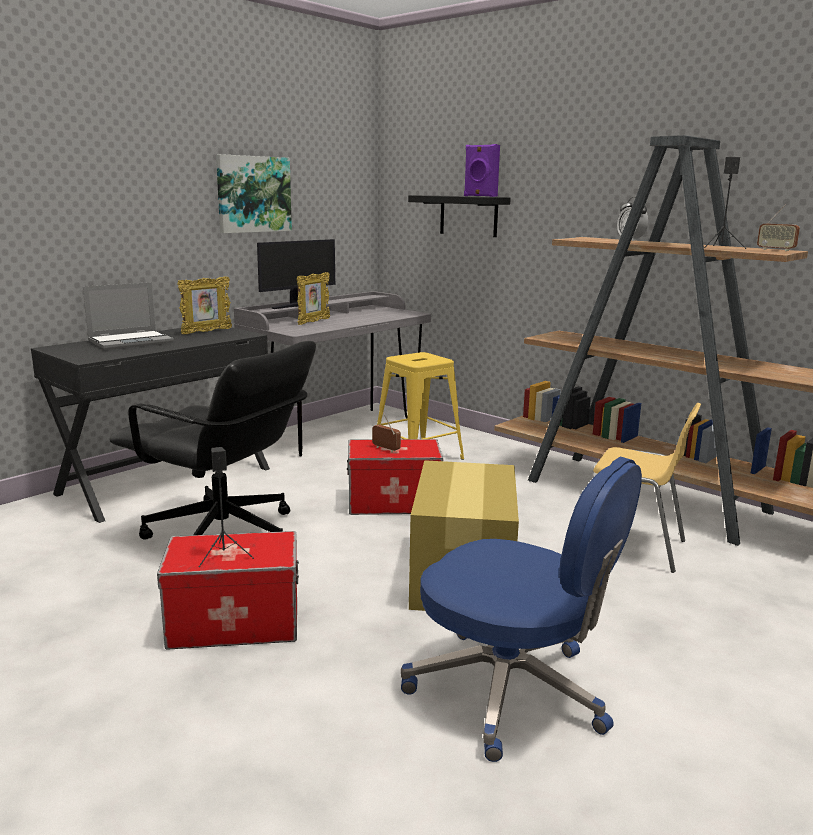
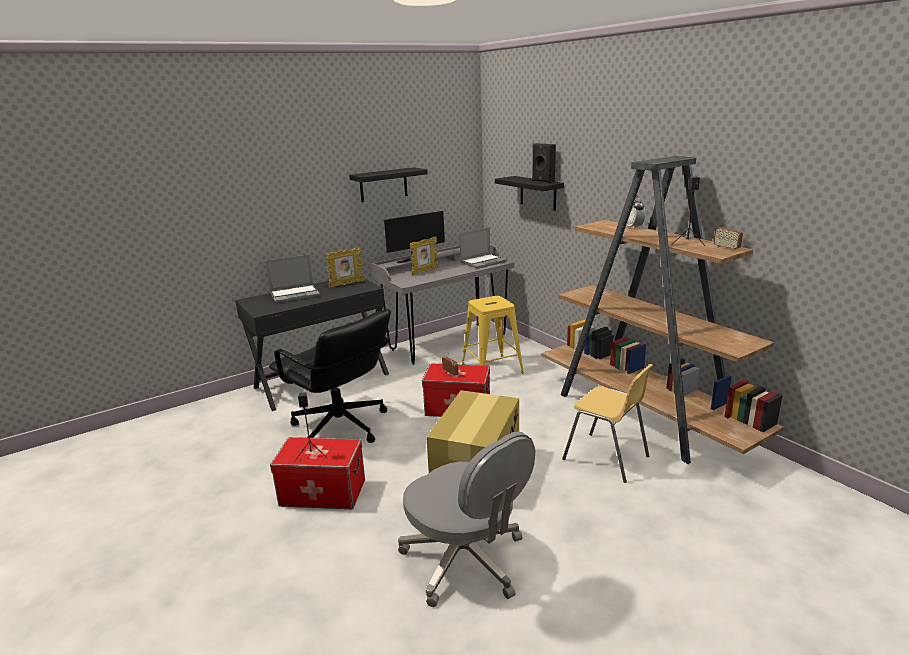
camera: 15 degrees right, 5 degrees up
picture [216,154,292,233] -> black shelf [349,167,428,202]
blue office chair [401,457,642,762] -> grey office chair [398,431,535,607]
purple speaker [464,144,500,197] -> black speaker [532,143,556,183]
none -> laptop [459,227,507,269]

